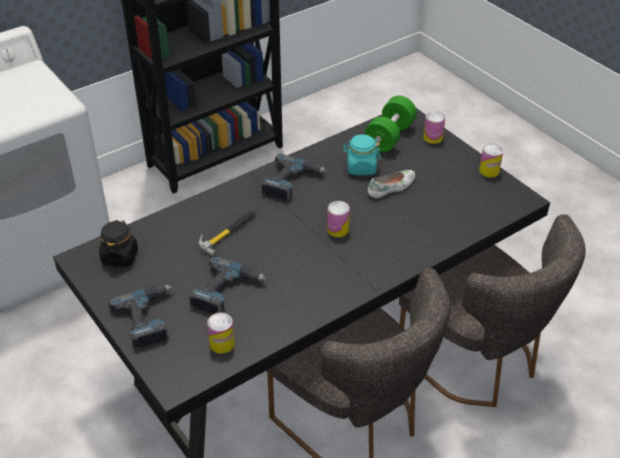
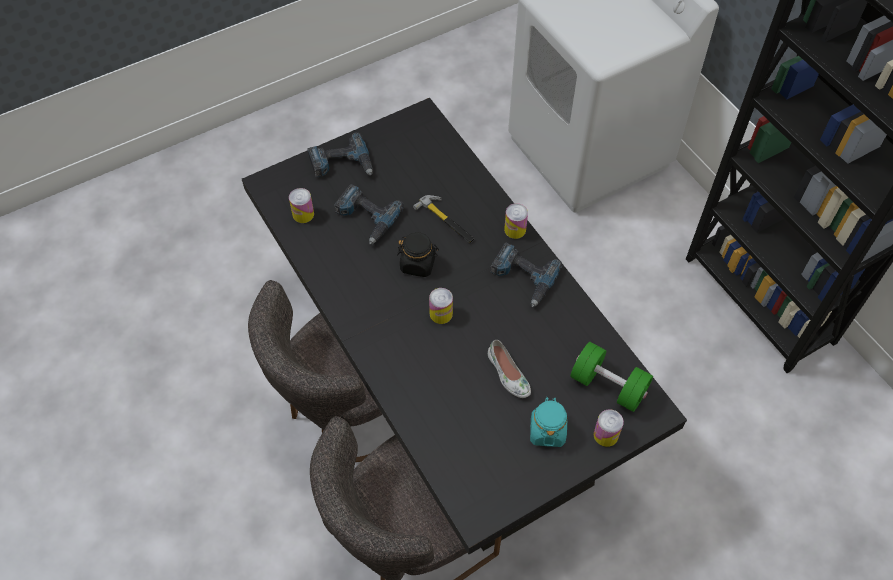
camera: 95 degrees right, 15 degrees up
black jar [99,220,138,267] -> black jar moved to [397,232,439,277]
turquoise jar [343,134,381,175] -> turquoise jar moved to [530,397,567,447]
can [479,144,504,178] -> can moved to [504,203,528,239]

